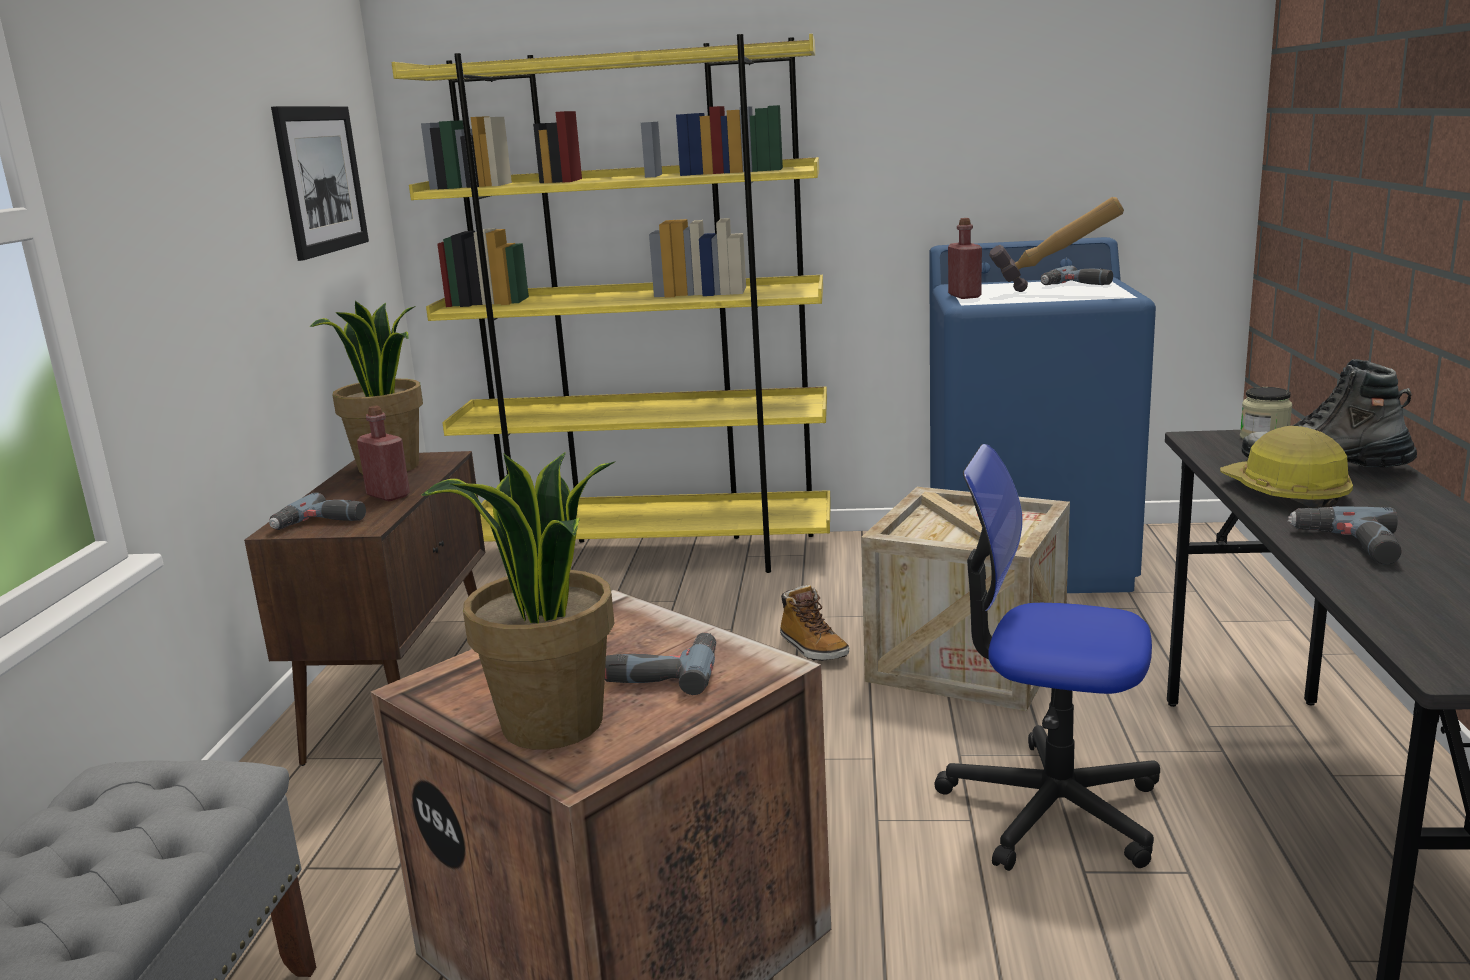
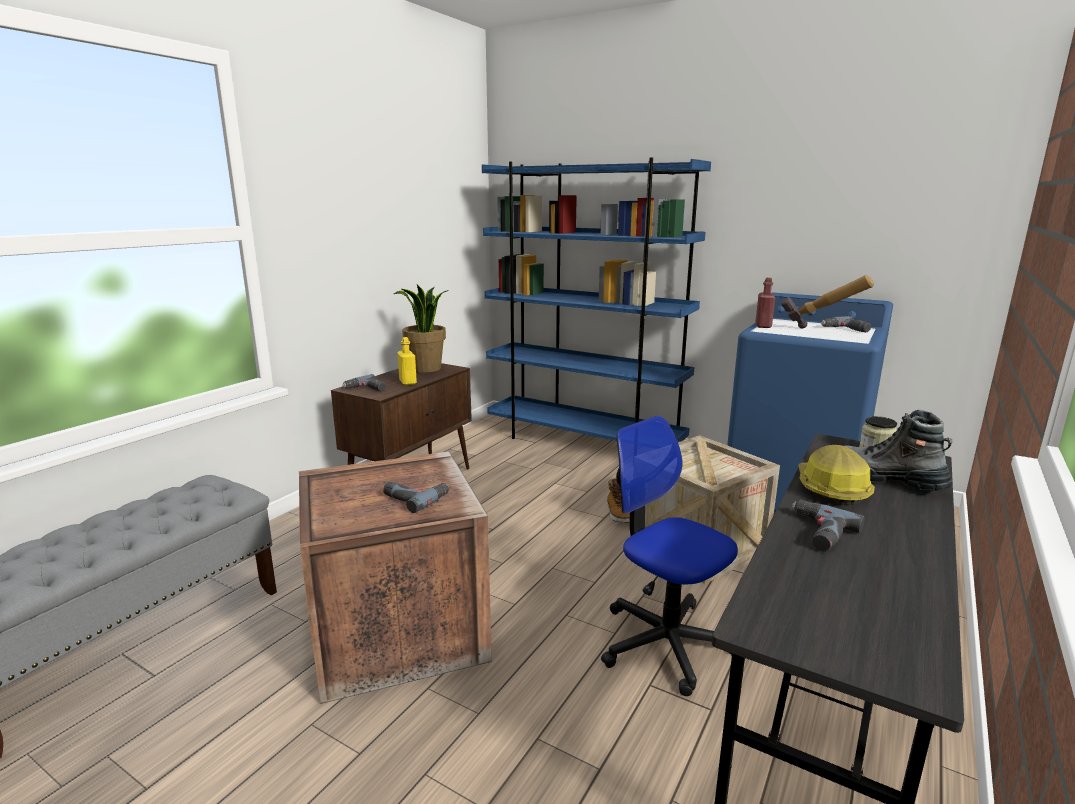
camera: 25 degrees right, 0 degrees up
picture [271,106,369,261] -> none
red bottle [357,406,410,501] -> yellow bottle [397,337,417,385]
yellow bookcase [391,34,831,573] -> blue bookcase [482,157,711,442]
potted plant [422,452,616,750] -> none

